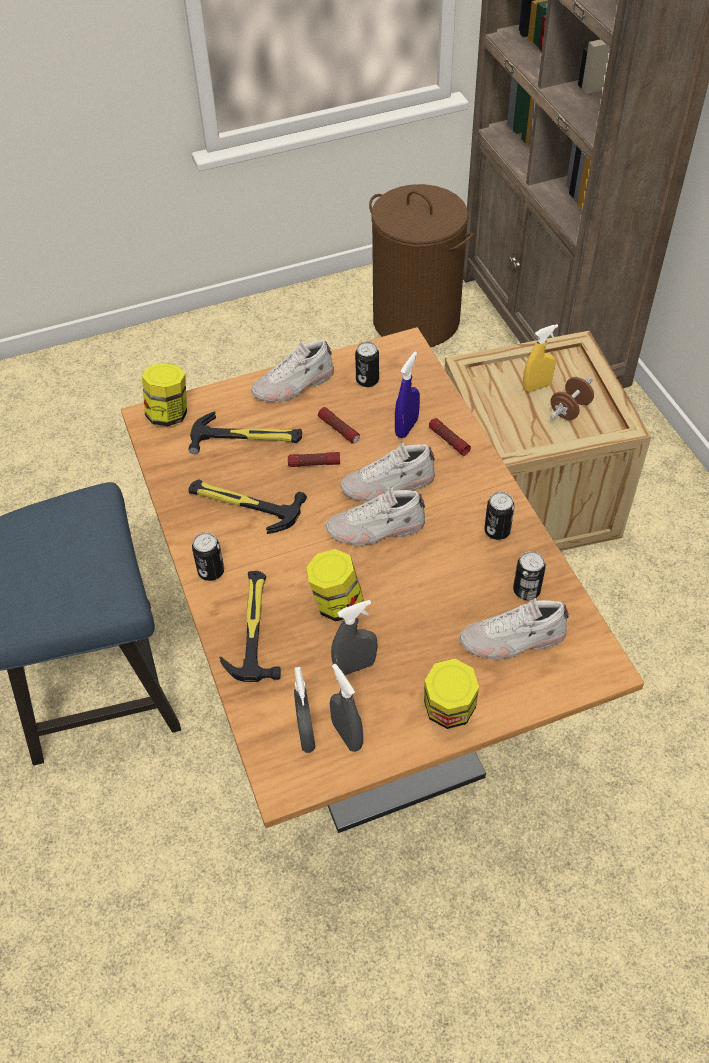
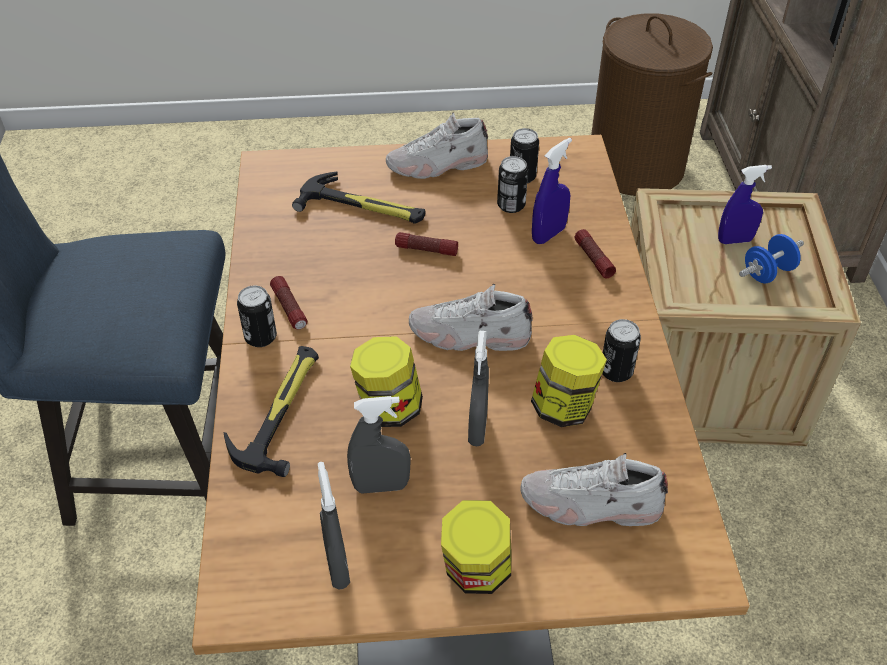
camera: 15 degrees right, 5 degrees down
jar [142,363,187,426] -> jar moved to [531,335,607,427]
hammer [188,480,307,534] -> none
grey spray bottle [294,667,315,753] -> grey spray bottle moved to [468,331,489,446]
flashlight [318,407,360,443] -> flashlight moved to [270,276,307,329]
white shoe [341,442,435,502] -> none
can [513,551,546,600] -> can moved to [497,156,528,213]
yellow spray bottle [523,324,558,392] -> blue spray bottle [718,165,772,244]
brown dumbbell [550,377,594,420] -> blue dumbbell [739,234,804,283]

